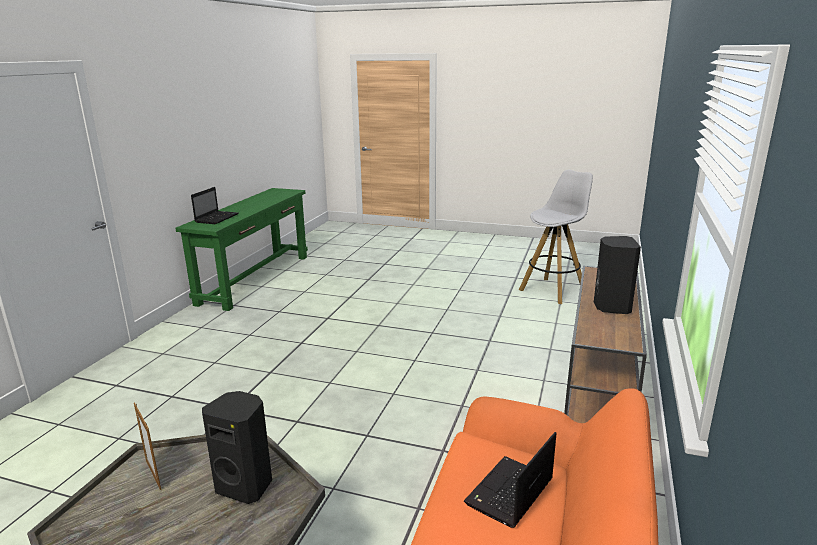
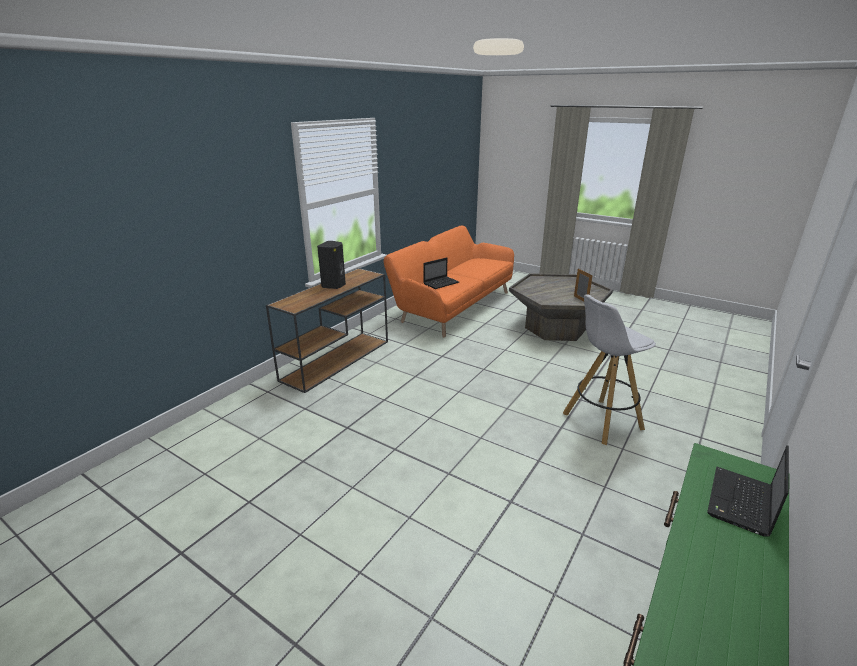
camera: 165 degrees left, 5 degrees up
black speaker [202,391,272,504] -> none
white stool [519,169,593,304] -> white stool moved to [563,294,656,445]

